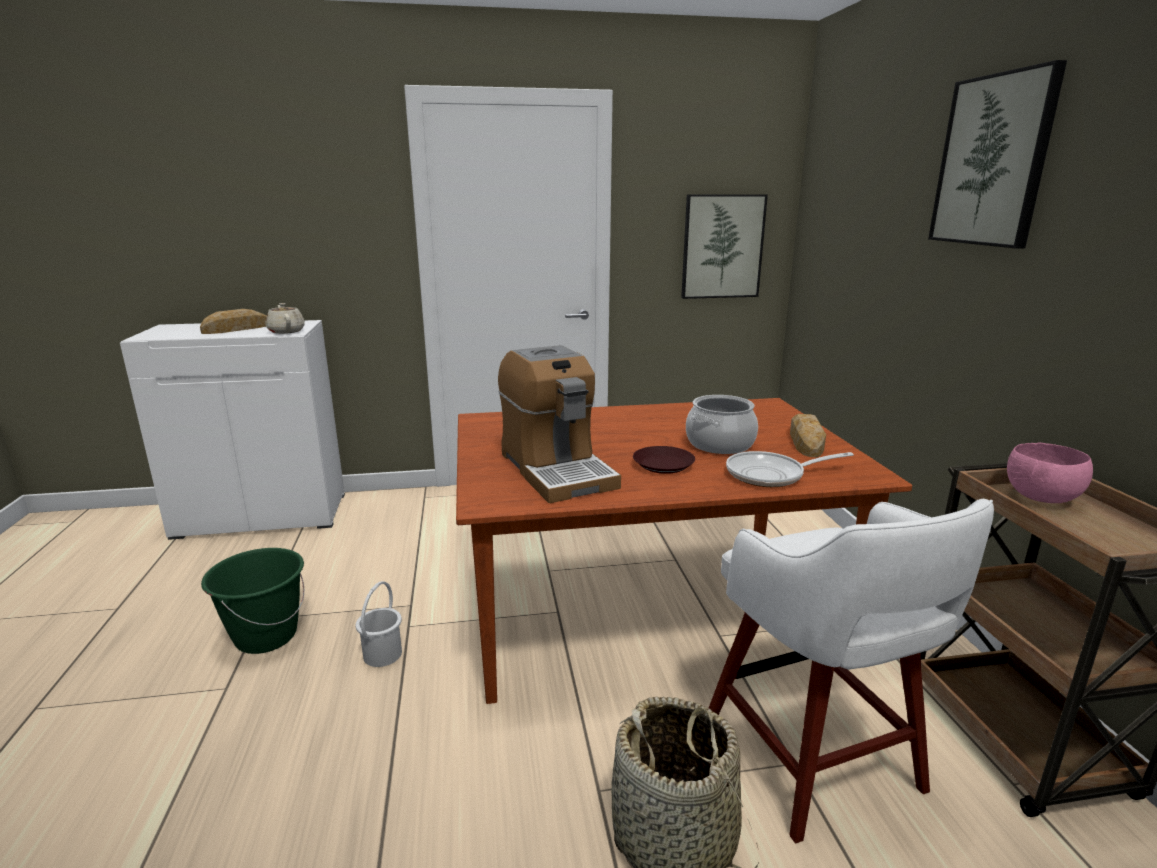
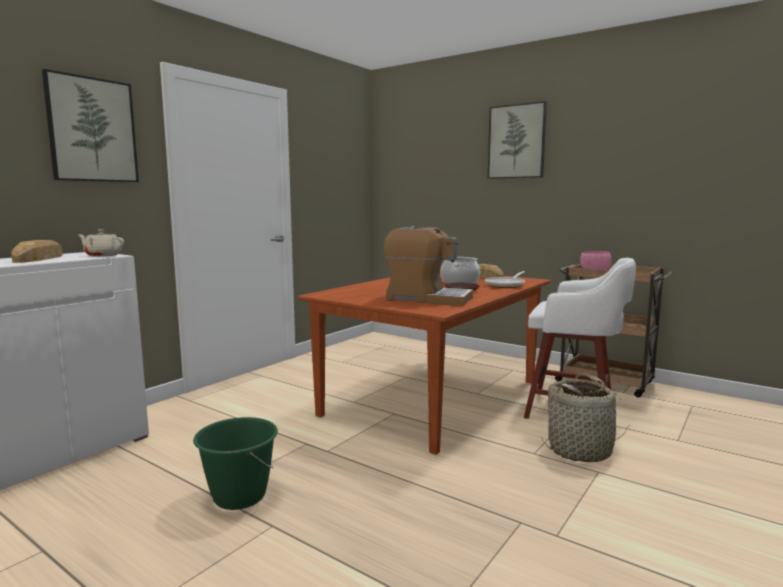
camera: 45 degrees left, 10 degrees down
white bucket [356,581,402,667] -> none
picture [681,194,768,299] -> picture moved to [42,69,139,182]

